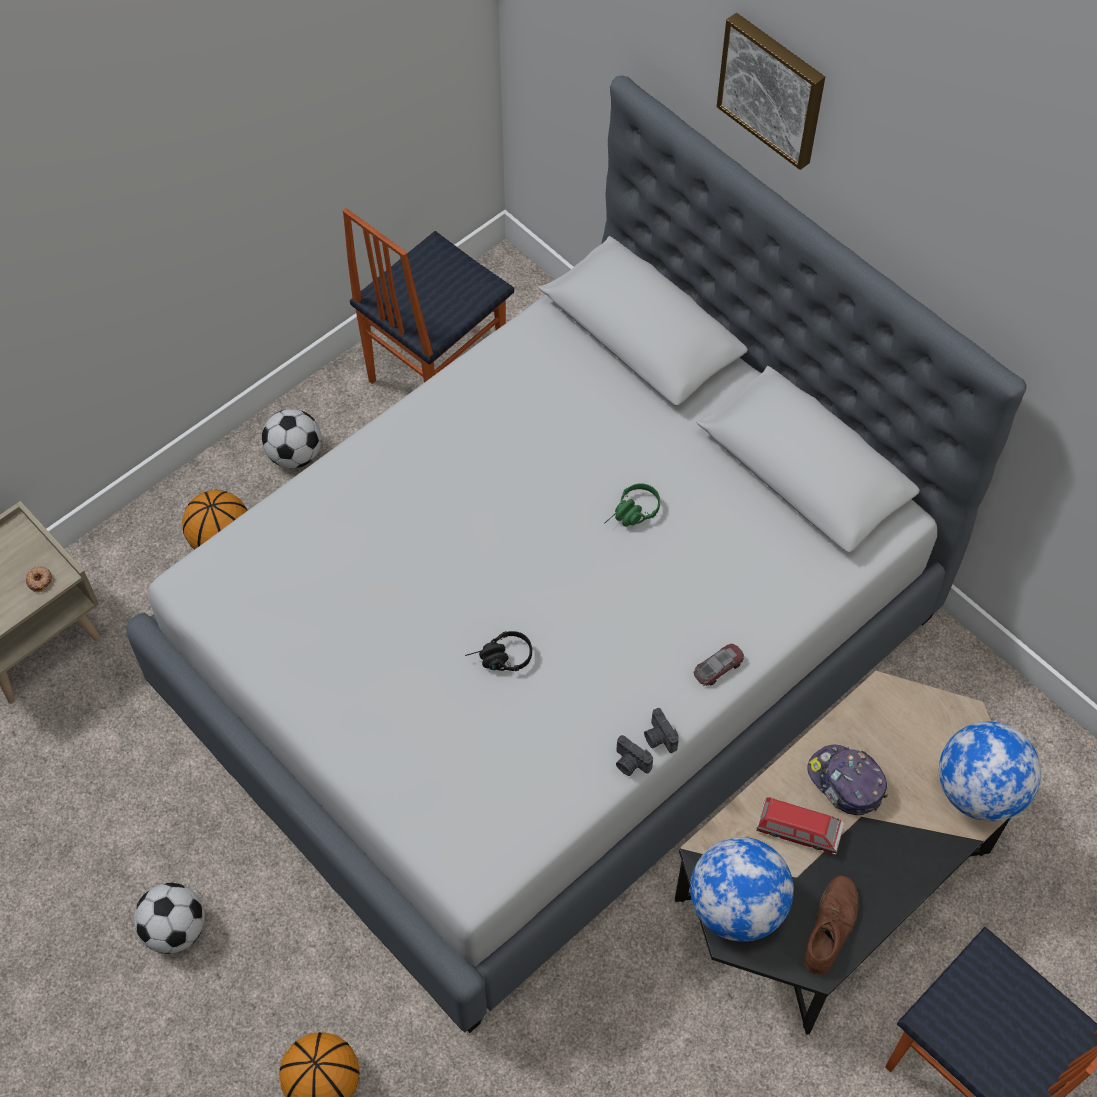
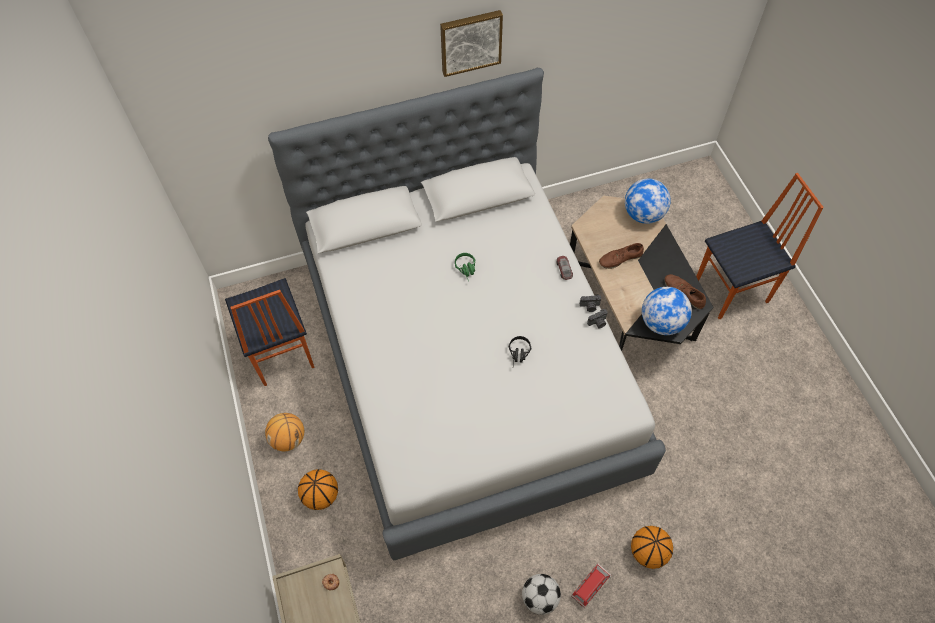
camera: 65 degrees left, 0 degrees up
football [262,409,322,468] -> basketball [265,413,304,451]
picture [717,13,825,170] -> picture moved to [440,10,503,77]
toy car [756,798,844,855] -> toy car moved to [571,564,611,608]
cap [807,745,888,815] -> brown shoe [599,243,644,269]

